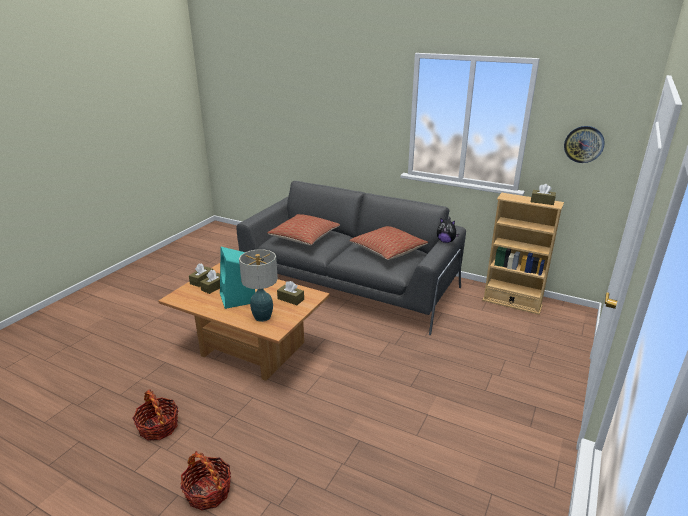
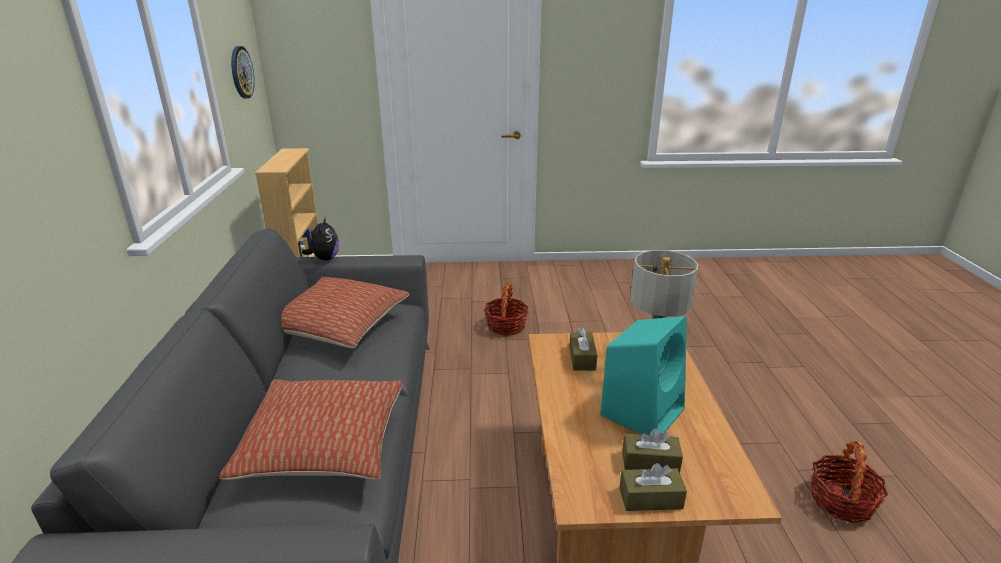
camera: 120 degrees left, 0 degrees up
basket [181,451,231,511] -> basket moved to [484,283,528,336]
brown tissue box [531,184,556,205] -> none

